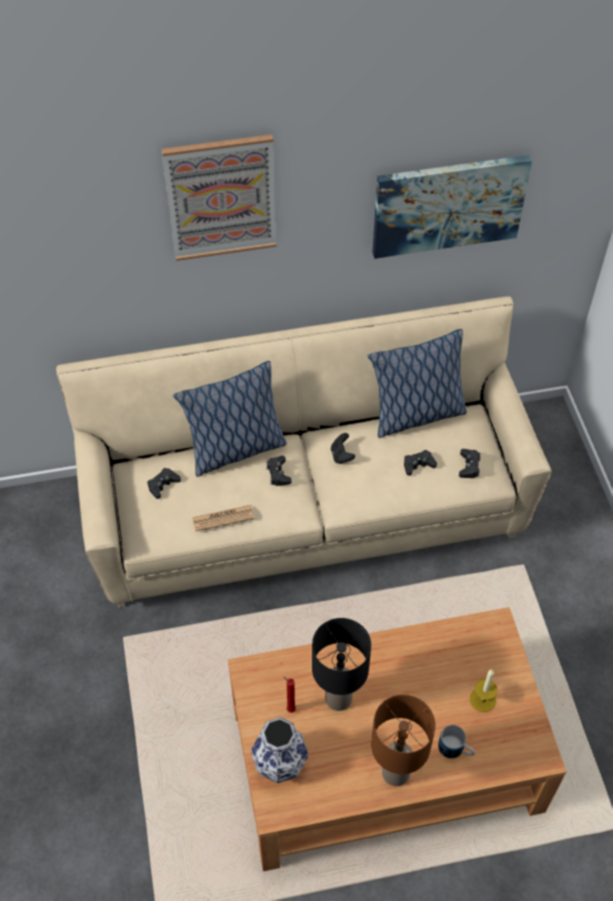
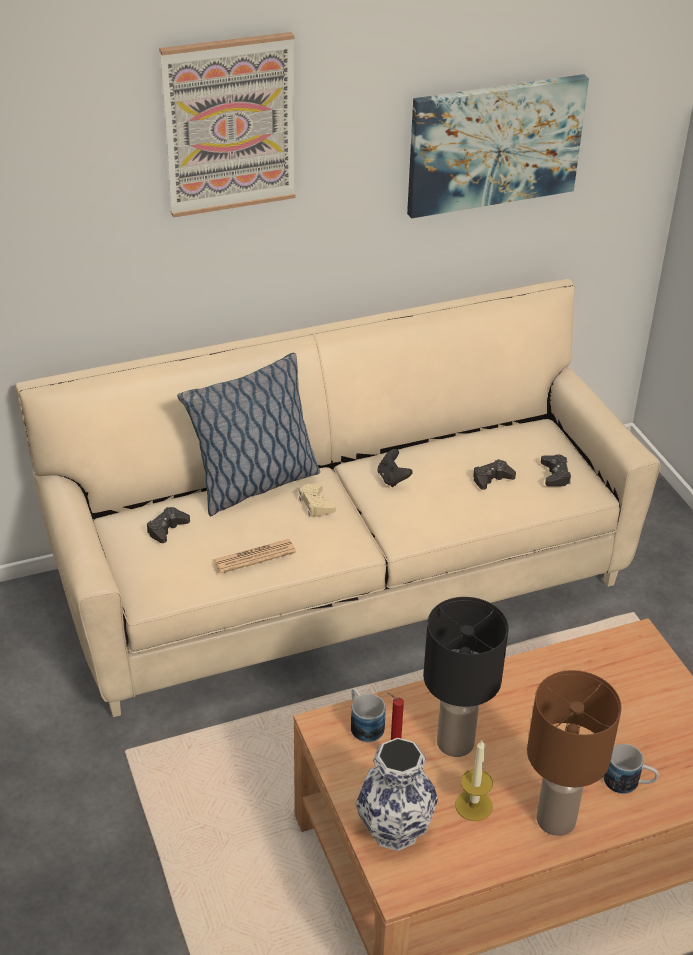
camera: 10 degrees left, 15 degrees down
black game controller [266,456,292,486] -> beige game controller [299,482,336,517]
pillow [368,329,467,438] -> none
candle [470,670,497,712] -> candle moved to [455,740,493,821]
none -> mug [351,688,385,742]

